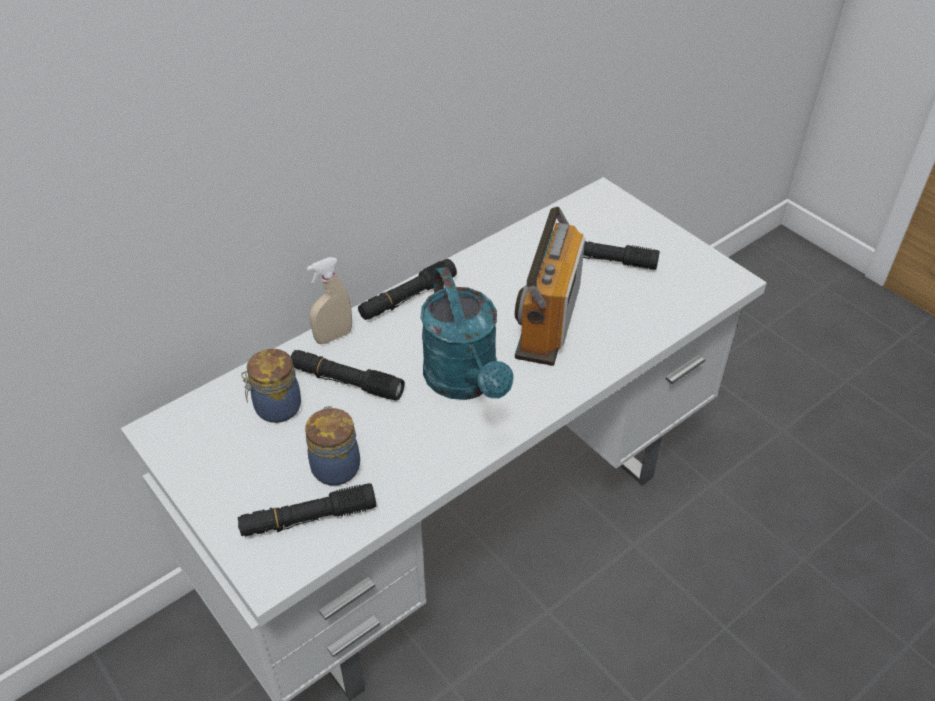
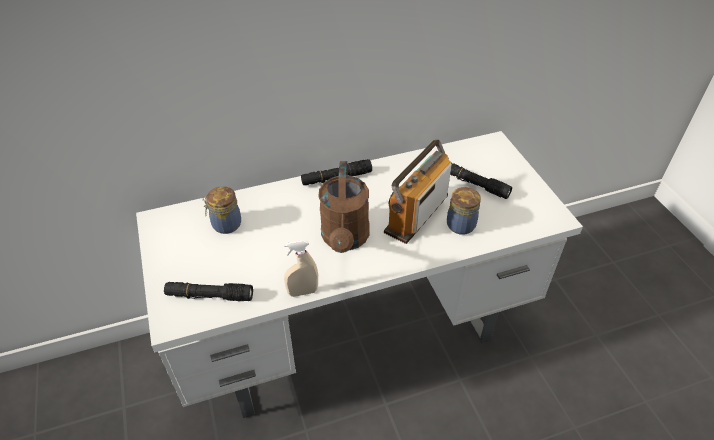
camera: 20 degrees right, 0 degrees up
black flashlight [290,350,405,401] -> none
jar [305,406,360,486] -> jar moved to [447,187,481,235]
beige spray bottle [307,257,352,344] -> beige spray bottle moved to [284,240,318,297]
turquoise watering can [421,267,514,400] -> brown watering can [318,161,369,253]

